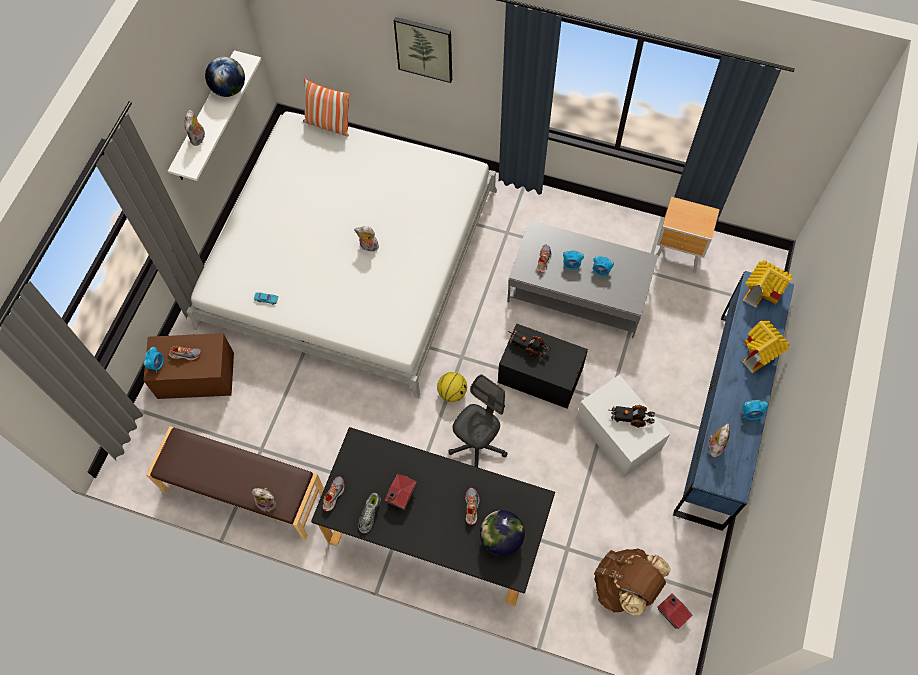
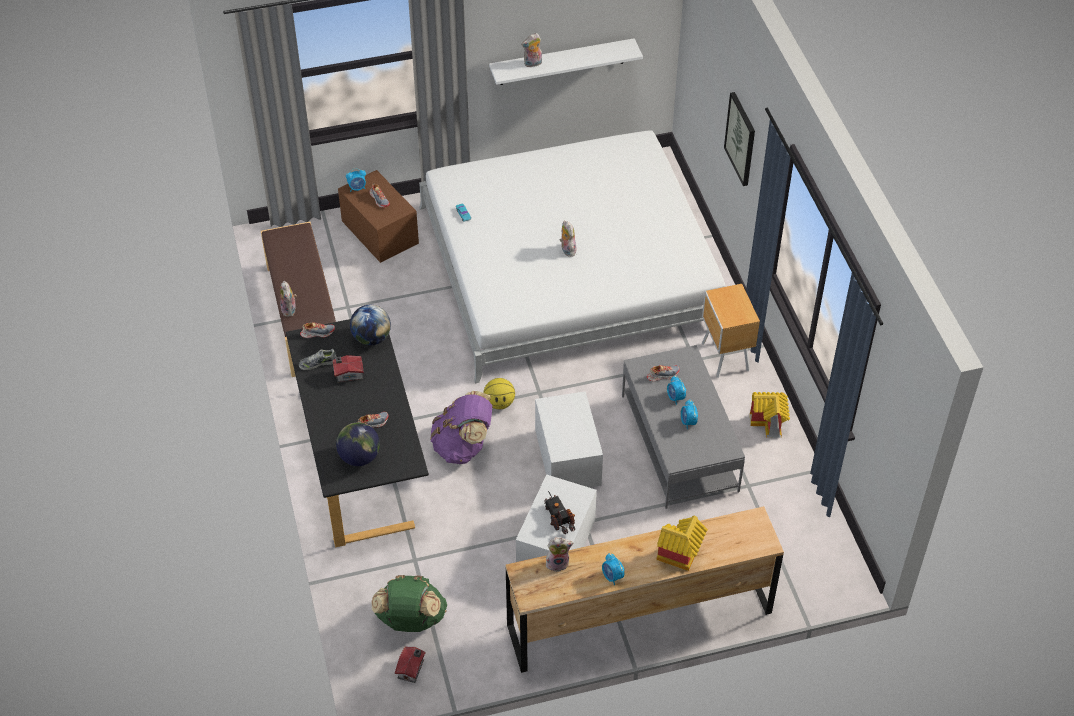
camera: 55 degrees right, 15 degrees down
globe [205,57,245,97] -> globe moved to [350,305,391,345]
pillow [303,78,350,136] -> none
grey office chair [449,375,508,467] -> purple backpack [430,391,492,464]
black storage box [498,323,588,408] -> white storage box [535,391,603,488]
toy truck [508,330,551,358] -> none
brown backpack [594,548,671,615] -> green backpack [372,575,447,632]
brown nightstand [656,197,720,273] -> brown nightstand moved to [702,284,760,378]
blue dresser [673,271,794,531] -> brown dresser [506,506,784,673]
toy house [743,260,793,308] -> toy house moved to [750,392,790,438]

